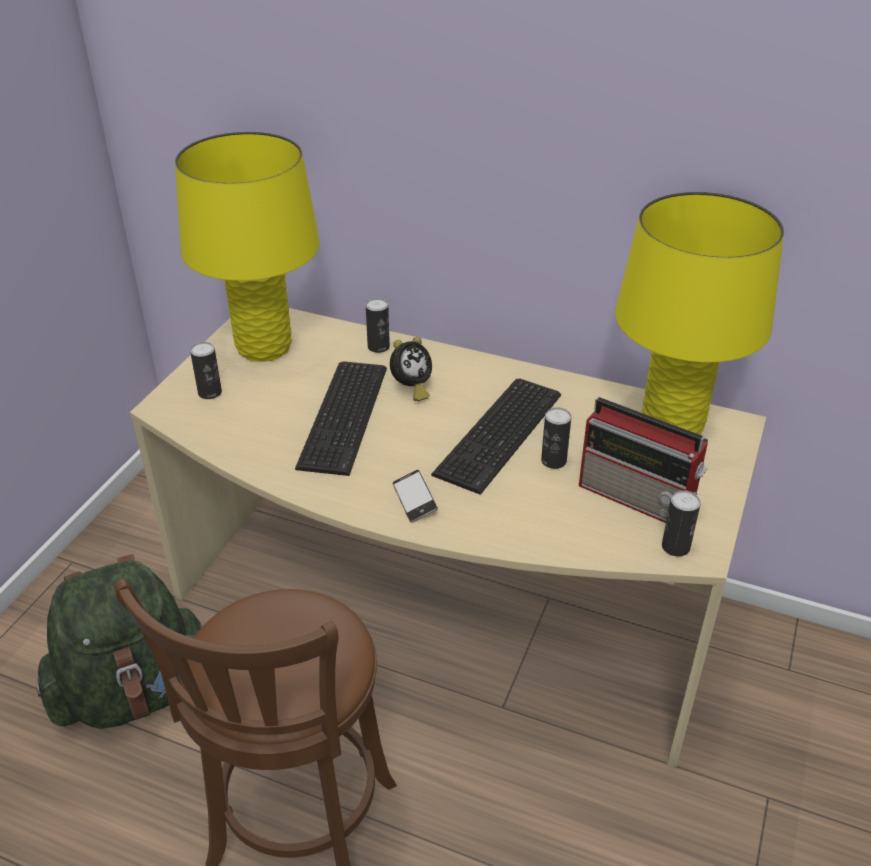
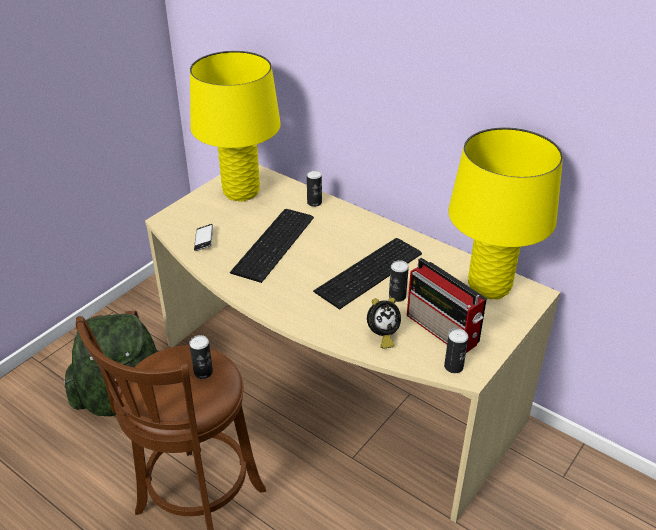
camera: 15 degrees right, 0 degrees up
can [190,342,222,399] -> can moved to [189,335,213,379]
alarm clock [390,337,432,401] -> alarm clock moved to [367,297,401,349]
phone [393,470,438,522] -> phone moved to [194,224,213,251]

